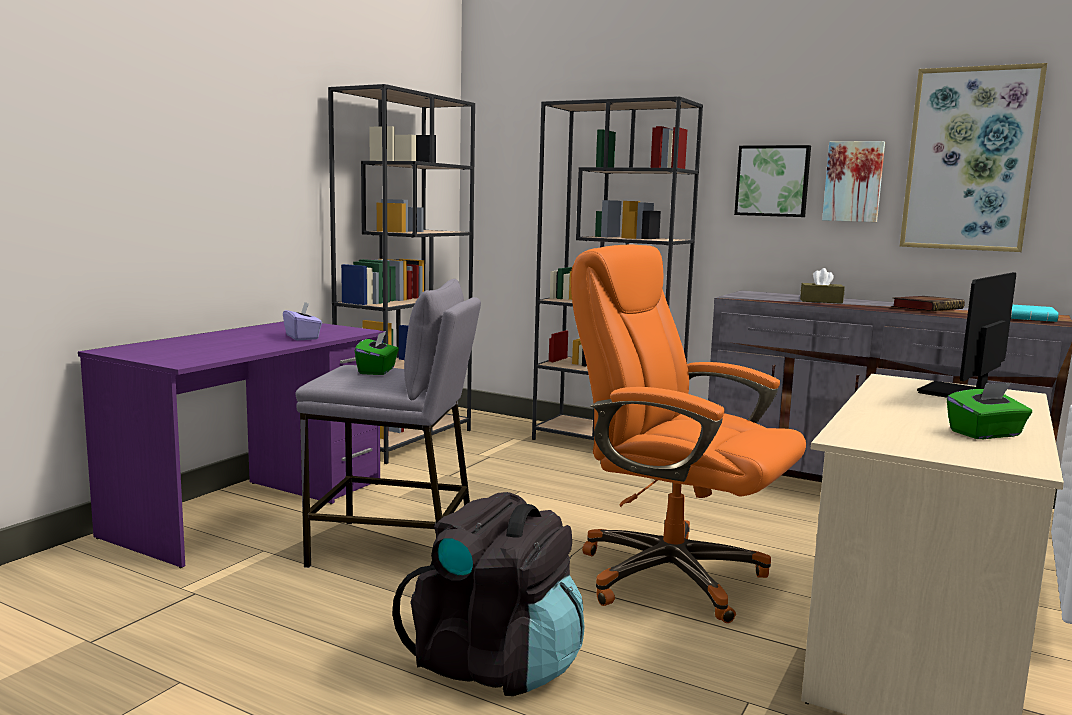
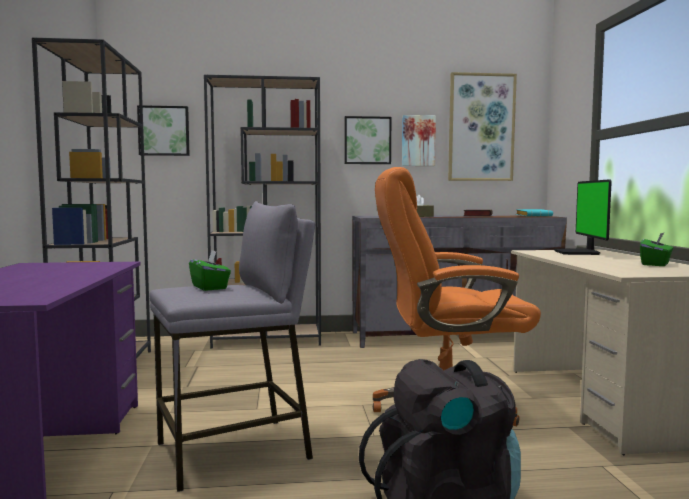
camera: 35 degrees left, 5 degrees down
purple tissue box [283,302,322,340] -> none
none -> picture [137,105,190,156]

